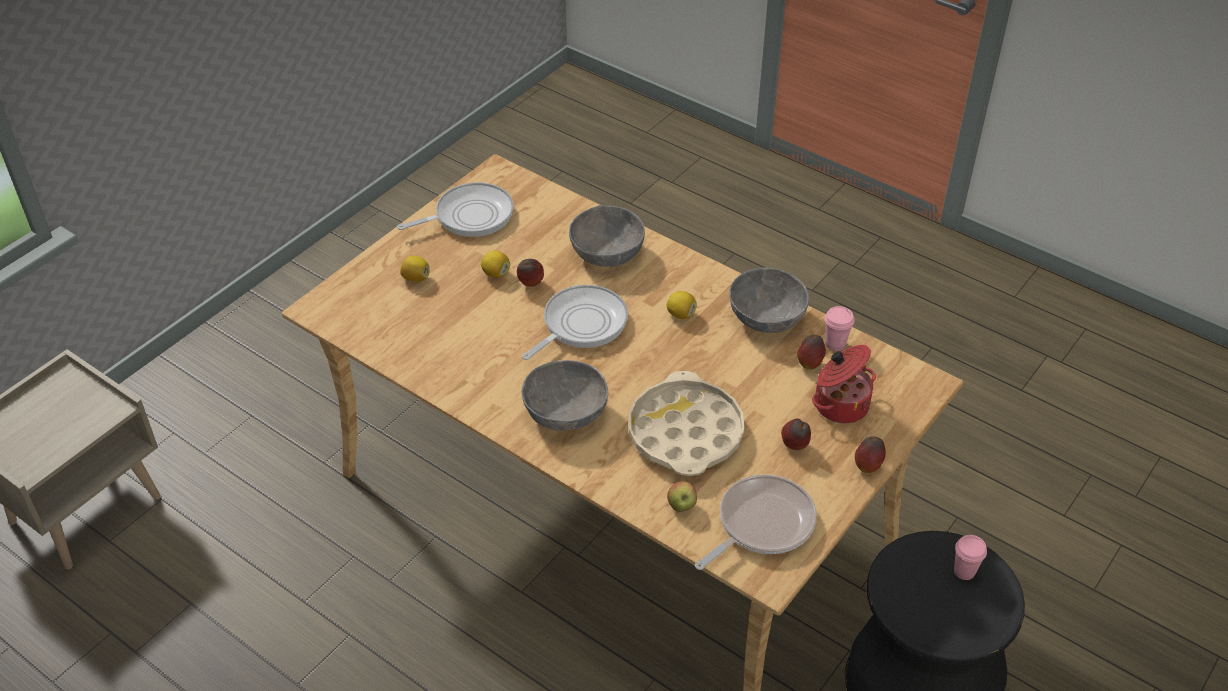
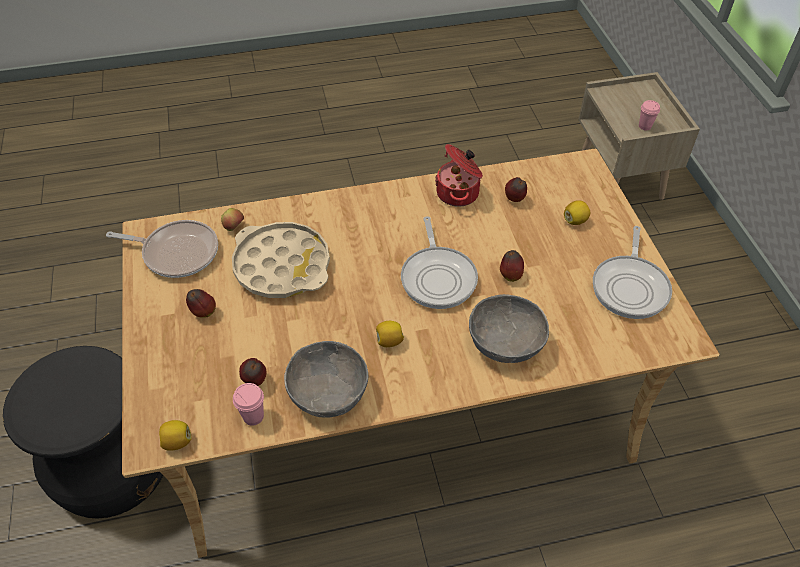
camera: 130 degrees right, 5 degrees up
lemon [481,251,510,278] -> lemon moved to [159,420,192,451]
grey bowl [522,360,608,431] -> none
frying pan [695,474,817,570] -> frying pan turned 75 degrees counterclockwise [106,220,218,278]
cooking pot [812,345,876,423] -> cooking pot moved to [435,144,483,207]
apple [855,436,886,473] -> apple moved to [505,177,527,202]
pink cup [954,535,987,580] -> pink cup moved to [639,100,660,130]

